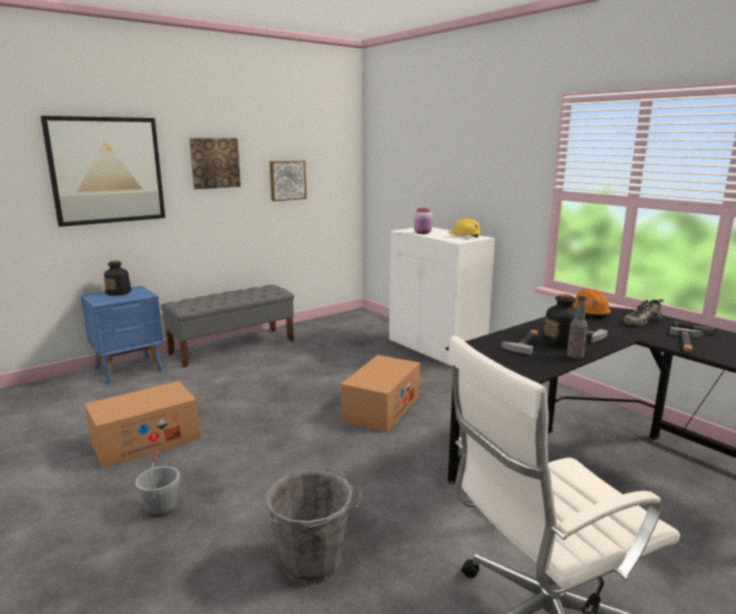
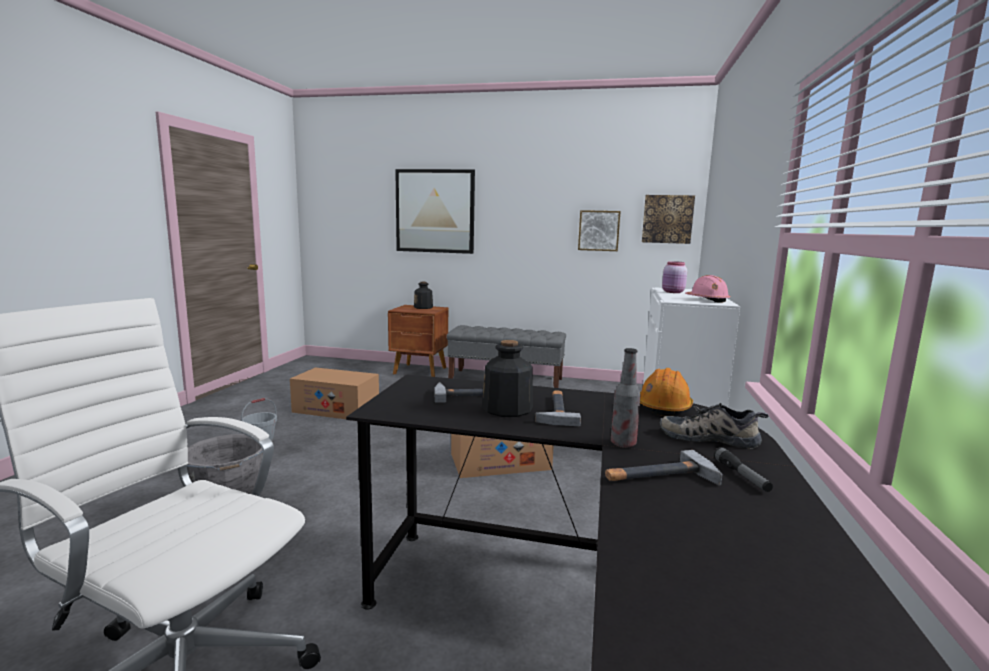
camera: 50 degrees right, 5 degrees down
blue nightstand [81,286,164,384] -> brown nightstand [388,305,448,377]
picture [189,138,241,189] -> picture moved to [642,195,695,244]
yellow hard hat [448,218,482,237] -> pink hard hat [685,275,730,303]
bottle [567,296,588,359] -> bottle moved to [611,348,641,448]

